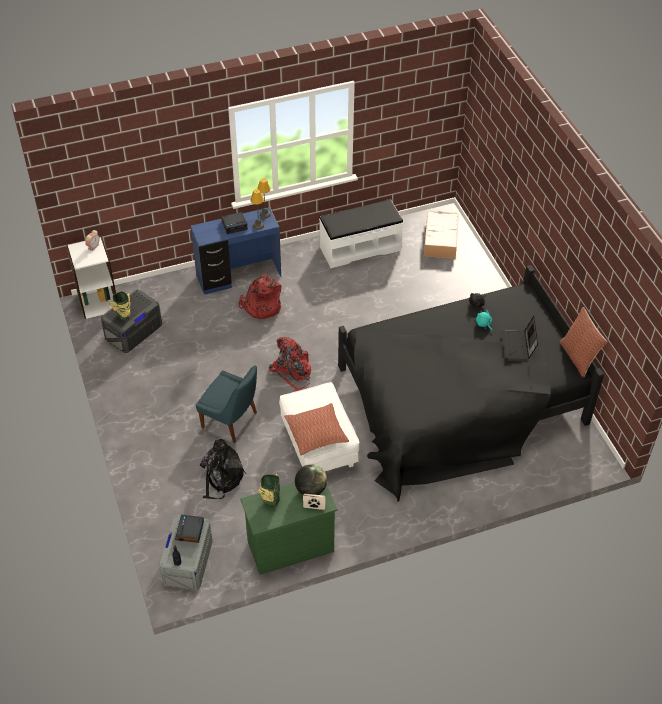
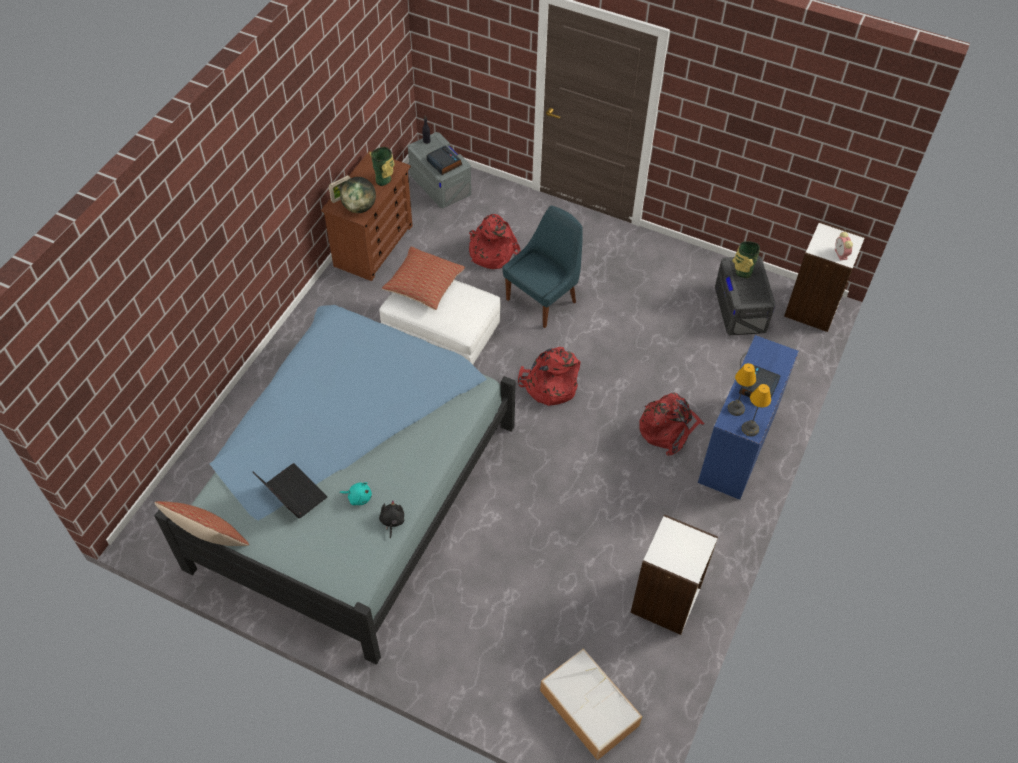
camera: 135 degrees right, 5 degrees up
blue chair [196,365,257,443] -> blue chair turned 150 degrees clockwise [503,206,583,328]
black backpack [200,439,246,499] -> red backpack [469,214,521,269]
green dresser [240,483,338,575] -> brown dresser [321,151,413,281]
white bench [319,199,403,268] -> white bookcase [630,514,718,635]
black bed [338,265,604,502] -> blue bed [154,305,516,664]

